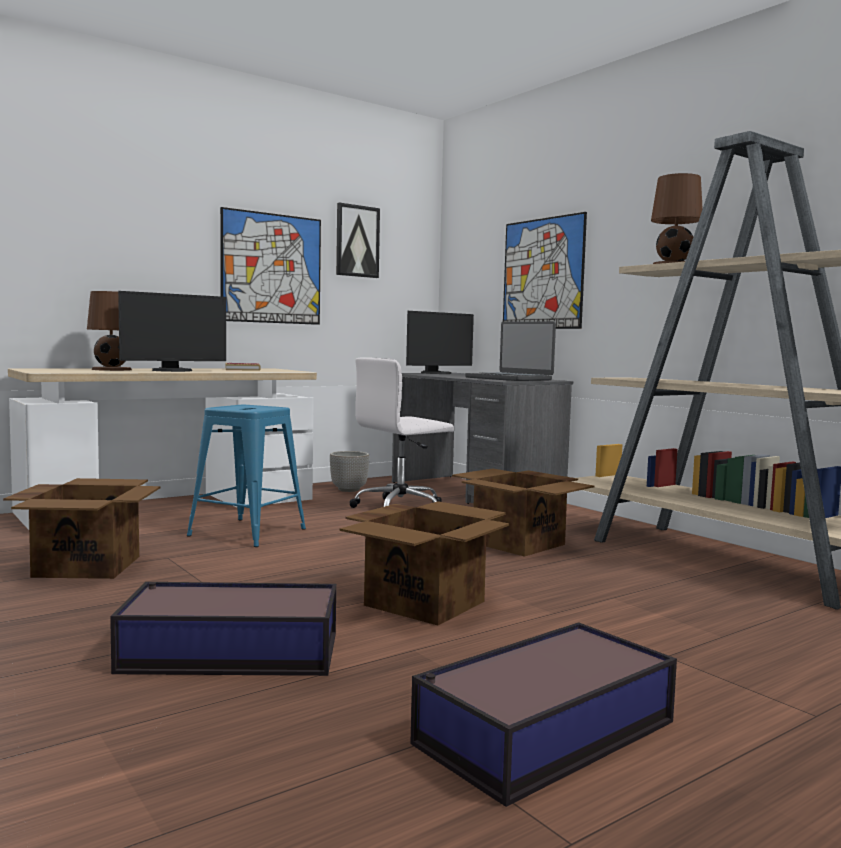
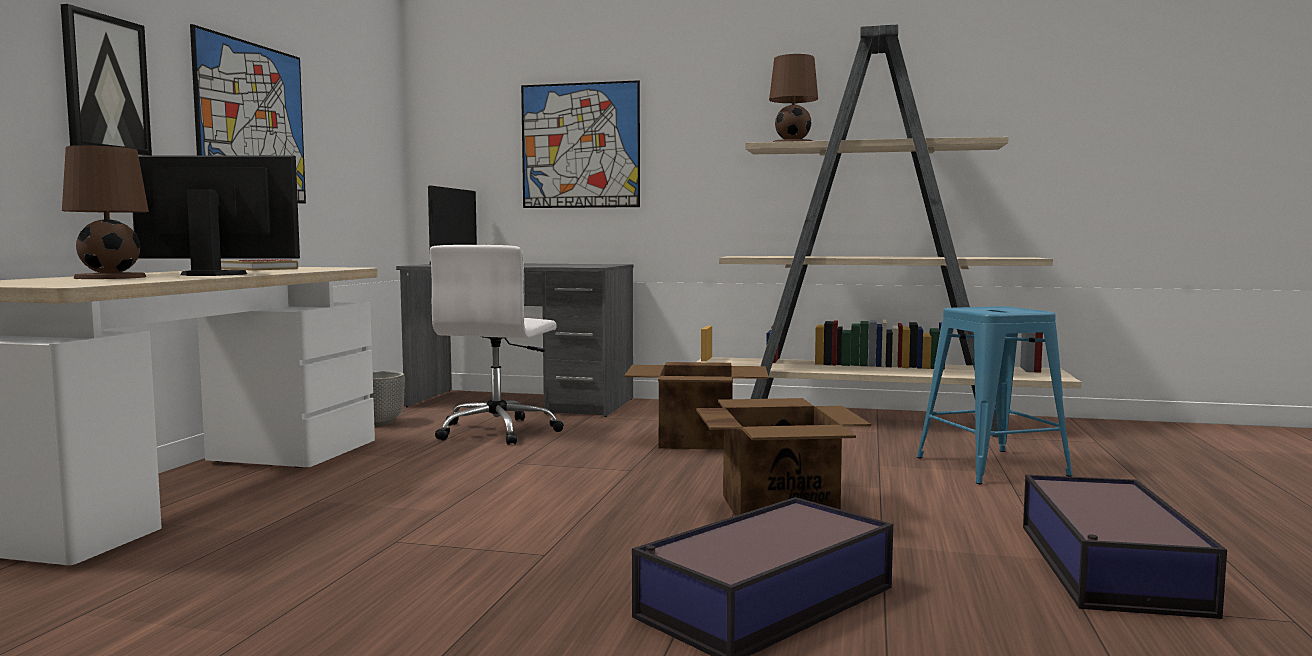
camera: 40 degrees left, 0 degrees up
cardboard box [3,478,160,579] -> none
monitor [118,291,226,372] -> monitor turned 105 degrees counterclockwise [133,155,300,276]
blue stool [187,405,306,547] -> blue stool moved to [917,306,1073,484]
picture [336,202,380,278] -> picture moved to [61,4,152,155]
laptop [465,321,556,381] -> none

